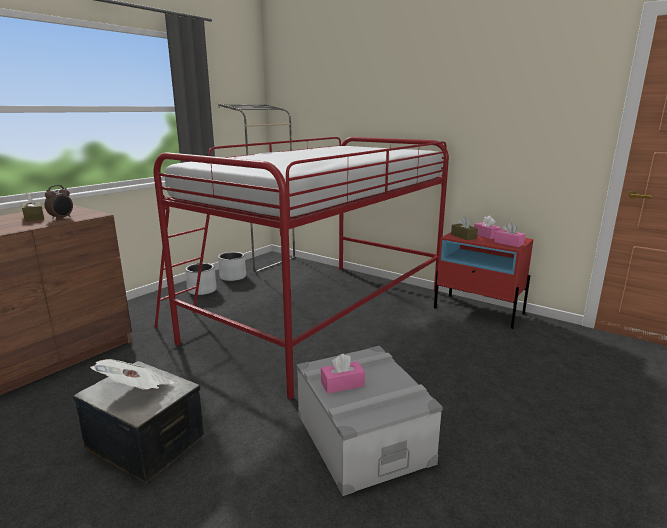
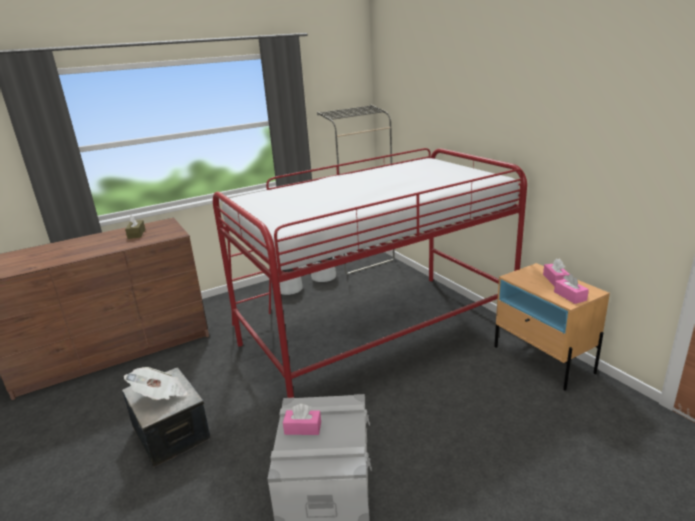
camera: 25 degrees right, 5 degrees up
alarm clock [45,185,73,220] -> none
red nightstand [434,232,534,329] -> beige nightstand [494,263,610,391]
brown tissue box [451,217,478,240] -> none

